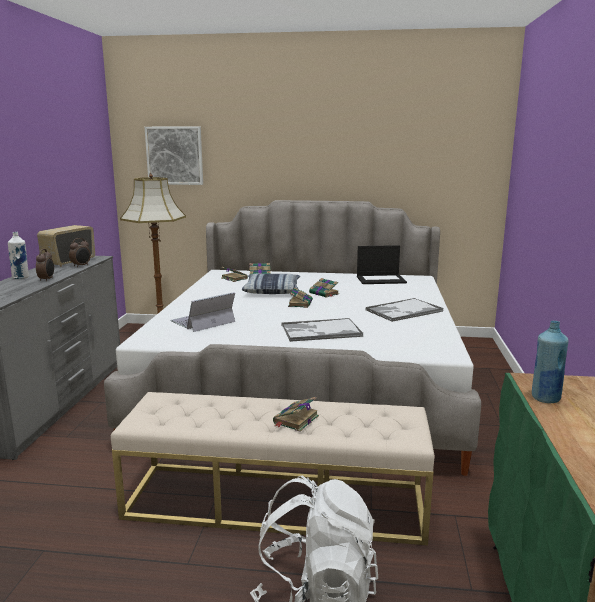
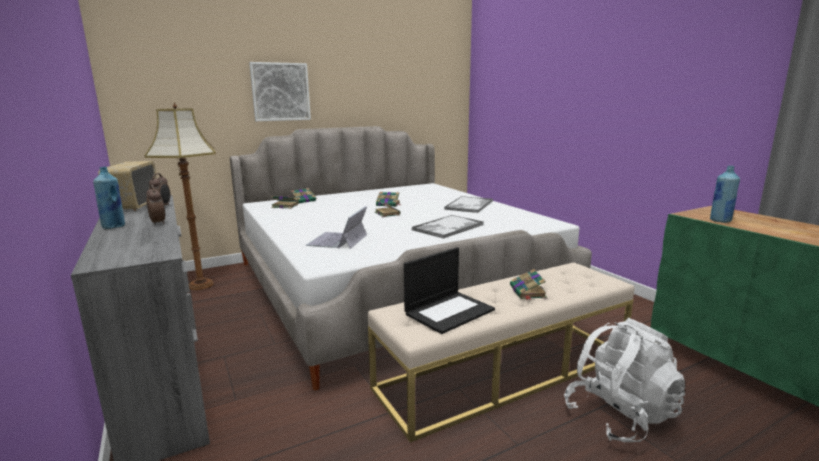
camera: 35 degrees left, 0 degrees up
white bottle [8,232,29,279] -> blue bottle [93,167,125,229]
picture [144,126,203,185] -> picture moved to [249,62,311,121]
pillow [242,274,300,294] -> none
laptop [357,245,407,284] -> laptop moved to [404,247,495,334]

